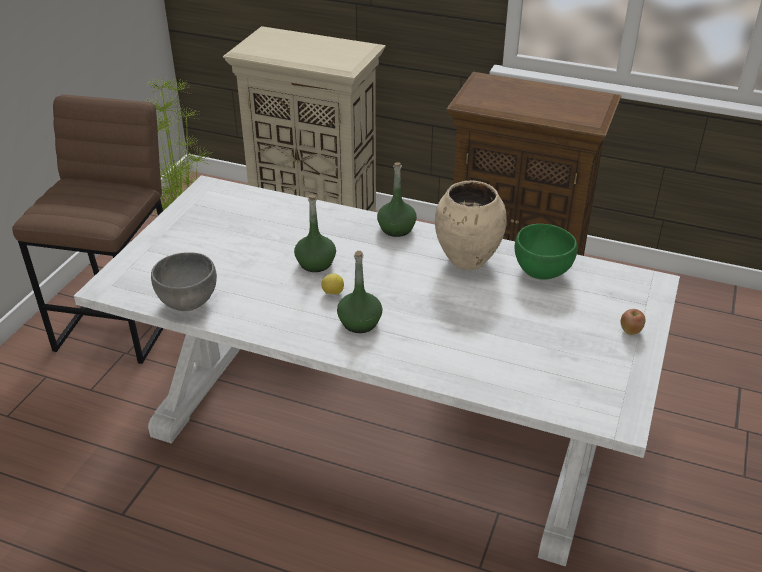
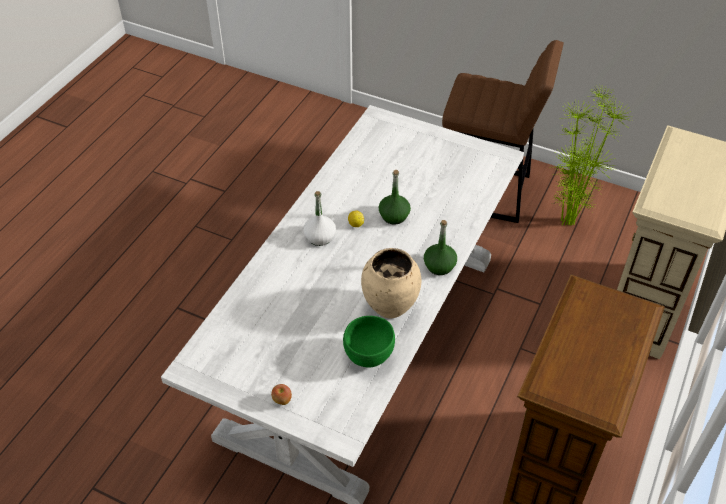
camera: 95 degrees right, 10 degrees up
grey bowl [151,252,217,311] -> none
green bottle [337,251,382,333] -> white bottle [303,191,336,246]

